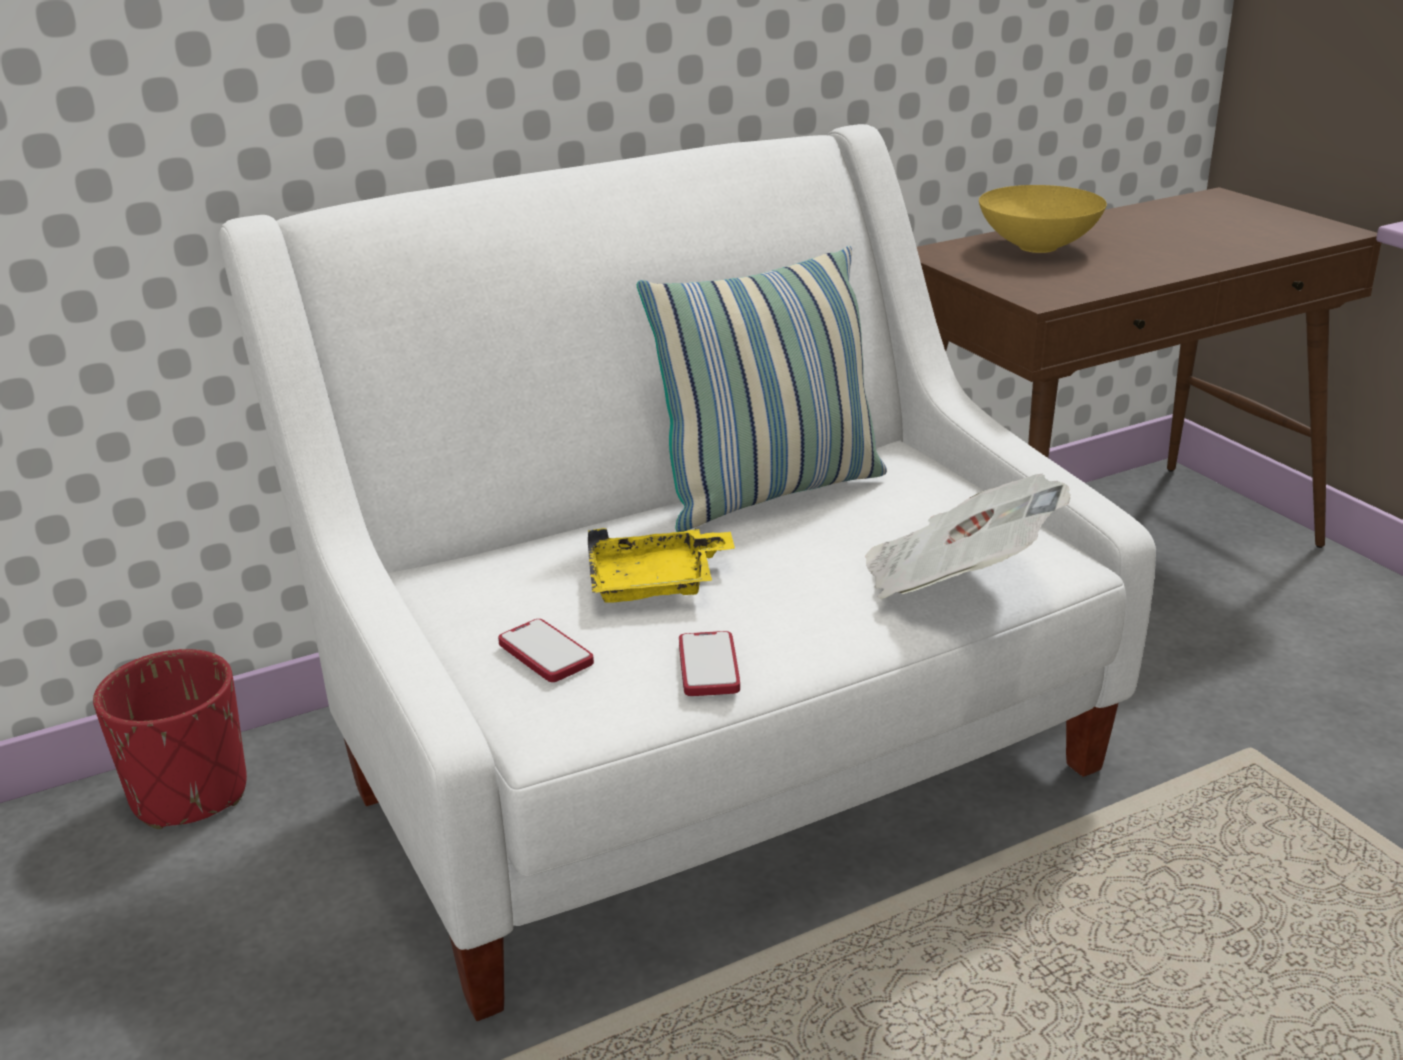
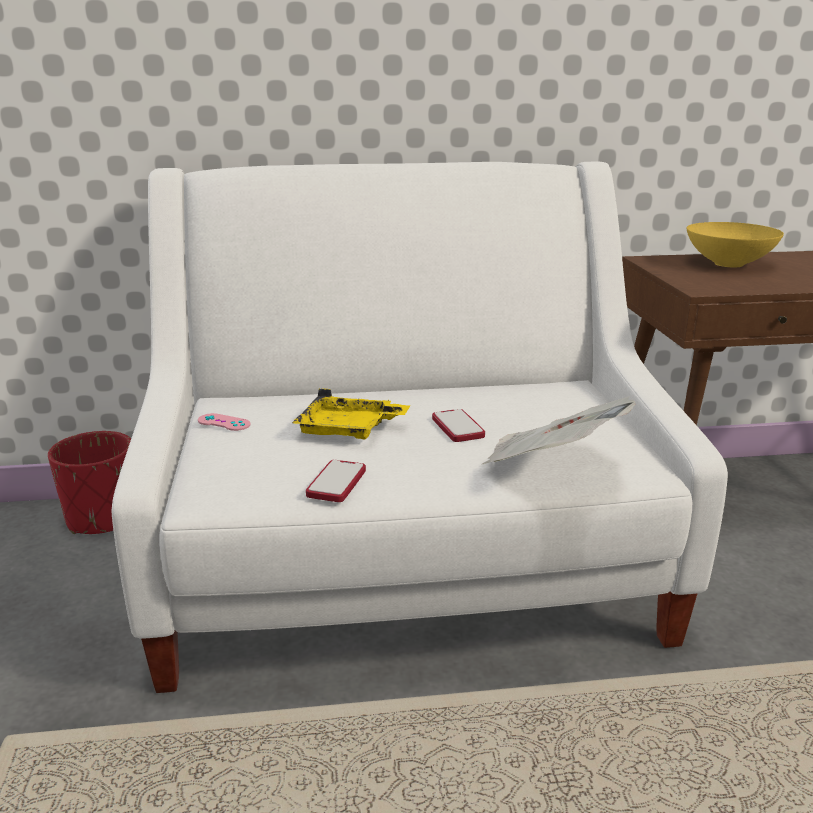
camera: 20 degrees right, 5 degrees down
phone [498,619,594,682] -> phone moved to [432,409,485,442]
pillow [637,246,887,532] -> none
none -> pink game controller [198,413,251,431]

